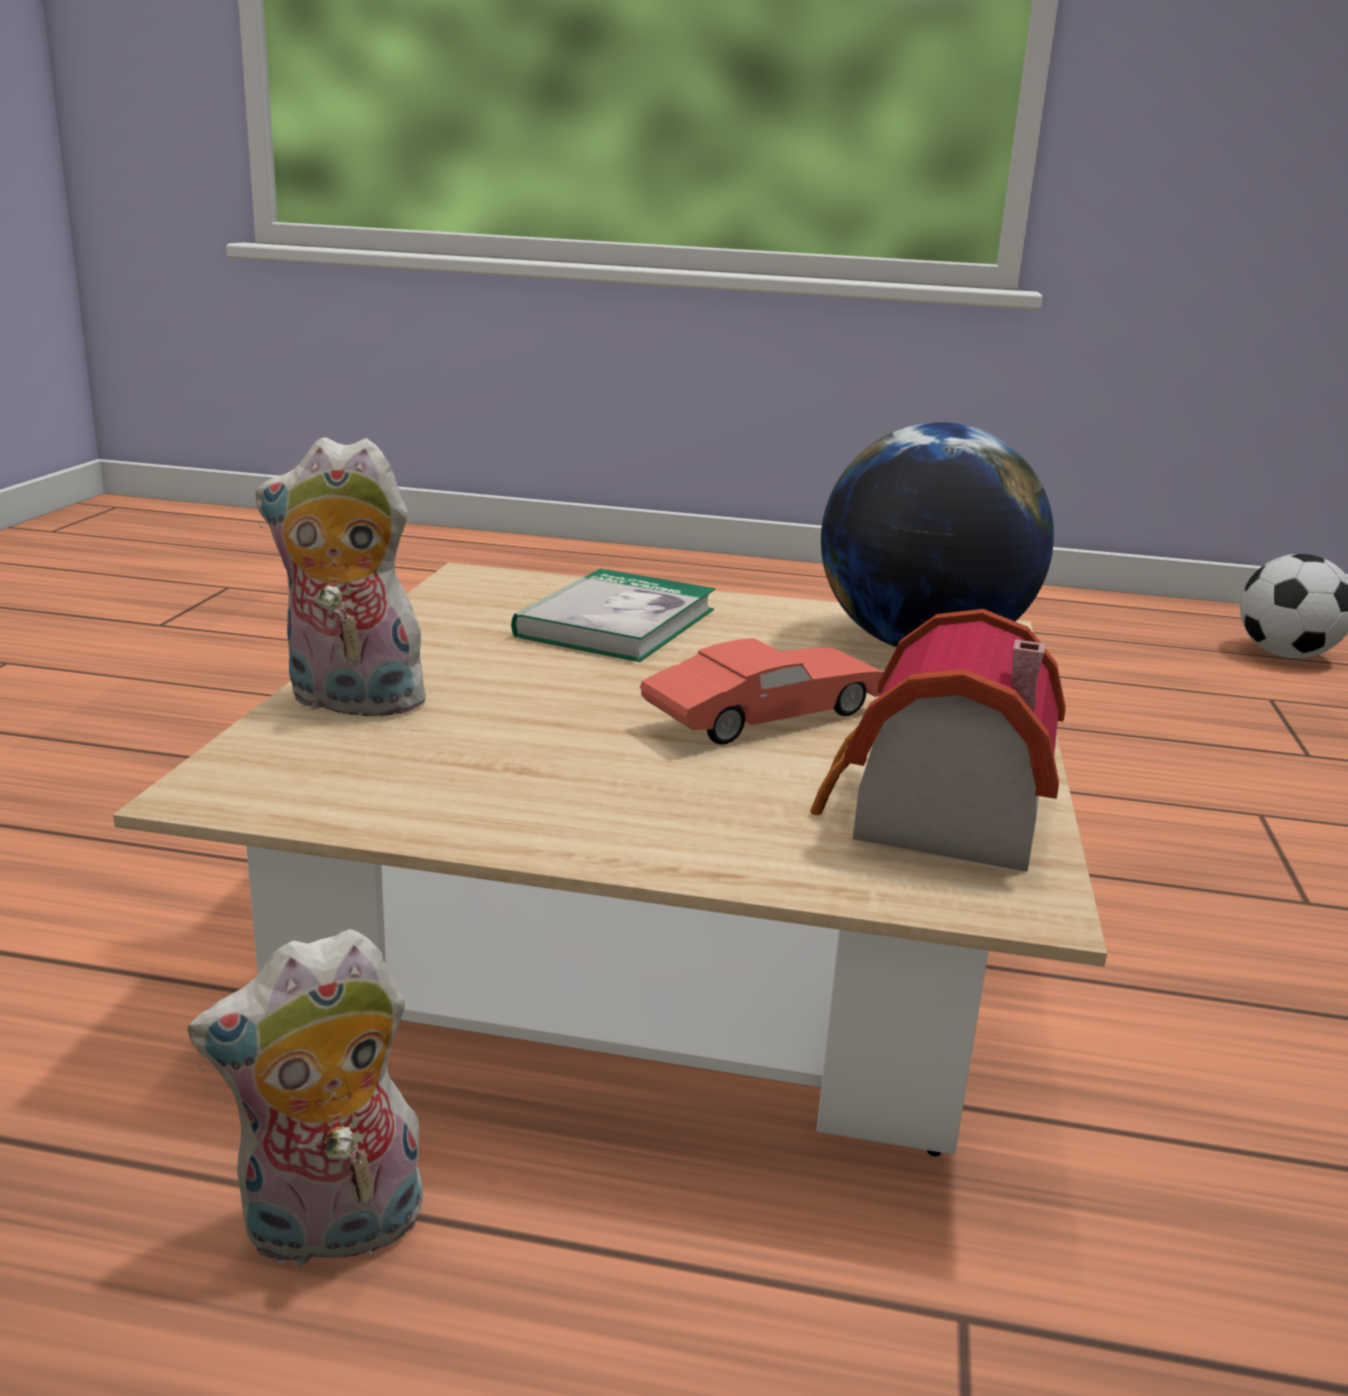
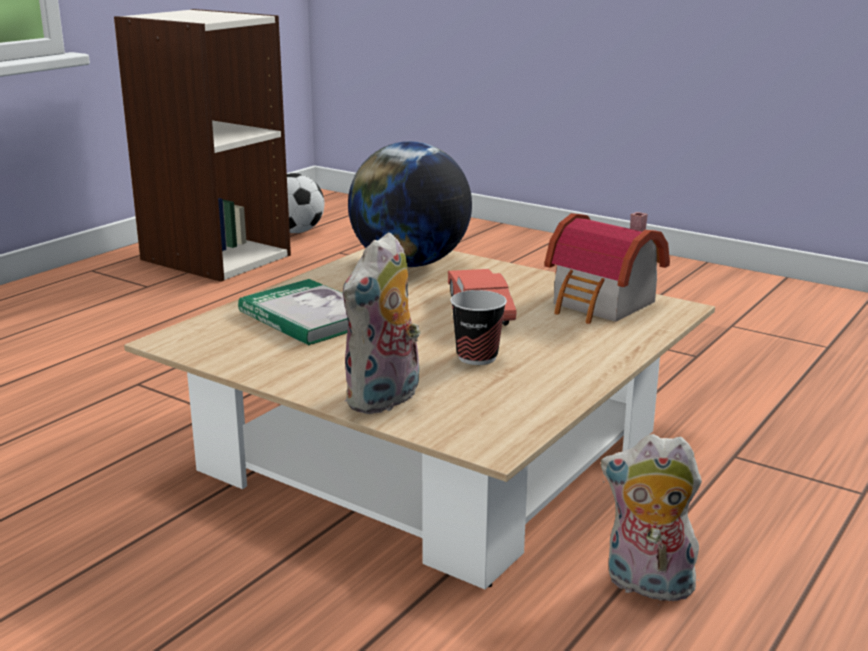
camera: 65 degrees left, 0 degrees up
plush toy [188,929,426,1268] -> plush toy turned 105 degrees clockwise [601,434,702,601]
none -> bookcase [114,9,291,282]
none -> cup [450,290,507,365]

